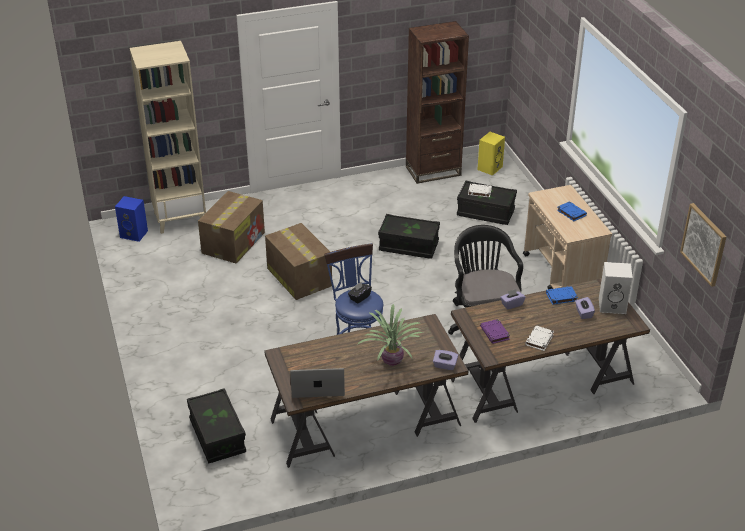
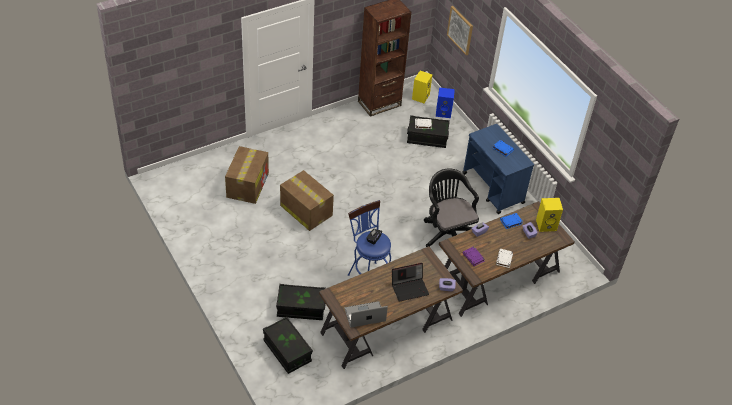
camera: 15 degrees left, 10 degrees up
blue speaker [115,196,148,242] -> blue speaker moved to [436,87,455,118]
beige bookcase [129,41,206,234] -> none
potted plant [357,304,423,366] -> laptop [392,263,429,302]
black storage box [378,214,440,259] -> black storage box moved to [276,284,326,320]
beige cart [523,185,612,289] -> blue cart [462,124,534,214]
white speaker [599,262,633,314] -> yellow speaker [536,198,563,232]
picture [680,203,726,287] -> picture moved to [447,6,473,55]

